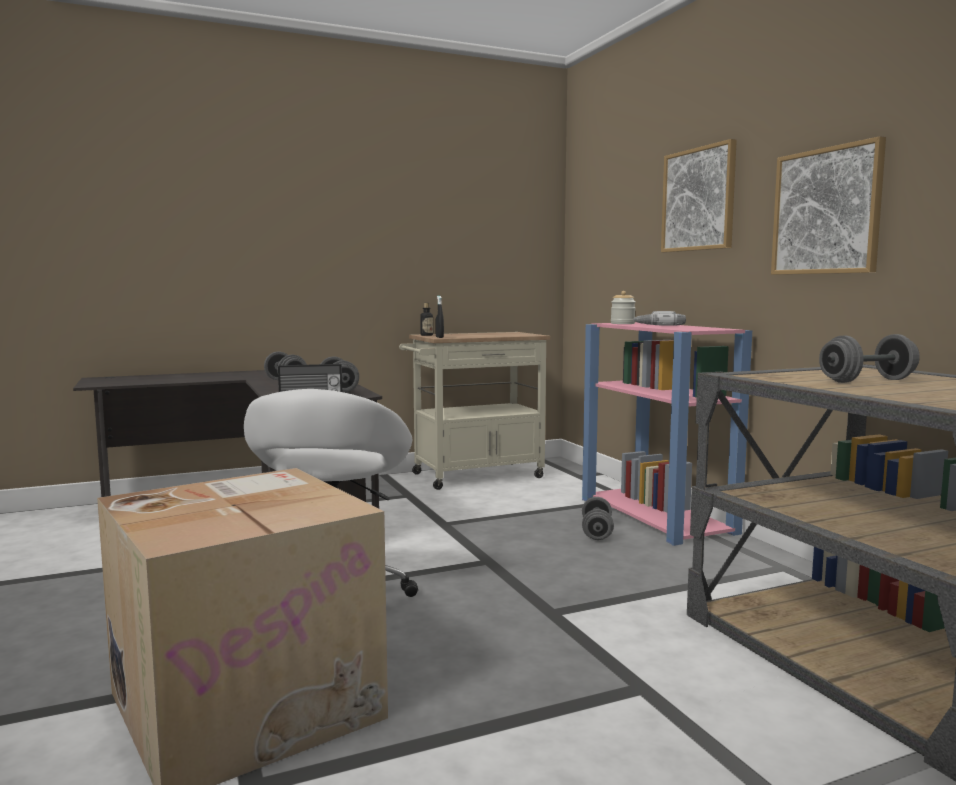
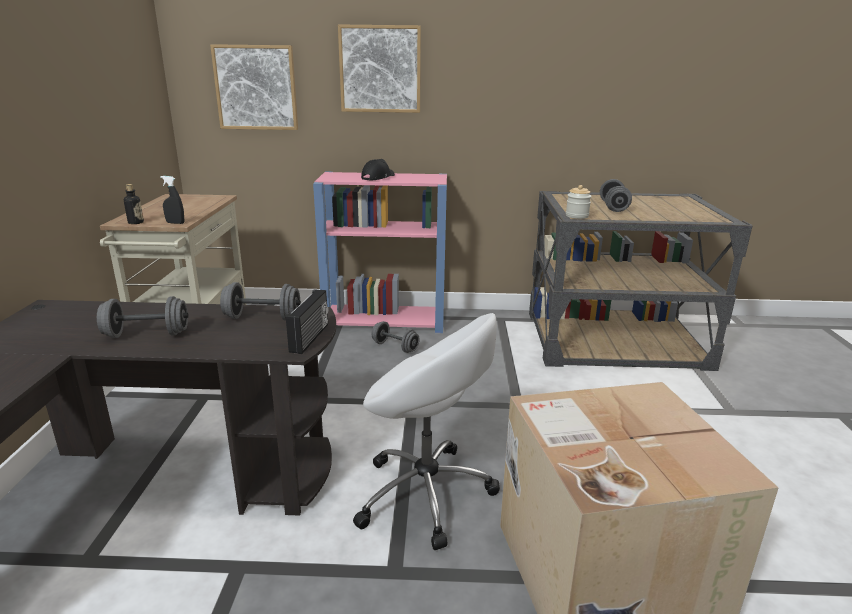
camera: 65 degrees left, 15 degrees up
jar [611,291,636,324] -> jar moved to [566,185,591,219]
power drill [633,311,686,326] -> black cap [361,159,395,180]
picture [771,136,886,275] -> picture moved to [210,44,298,130]

